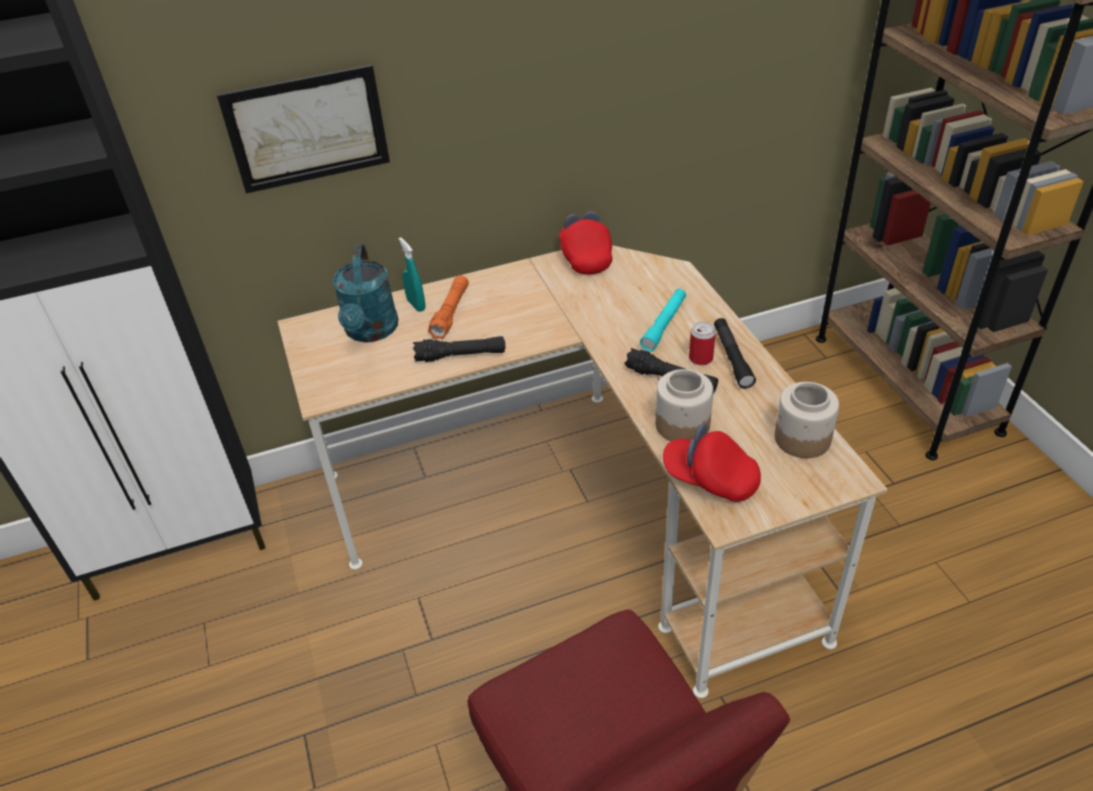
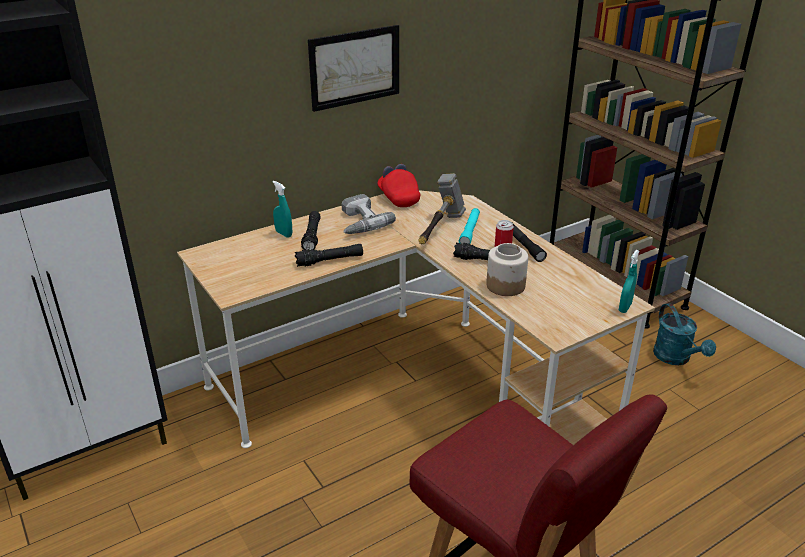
camera: 15 degrees left, 10 degrees down
picture [217,64,390,194] -> picture moved to [308,25,399,112]
turquoise watering can [333,245,398,342] -> turquoise watering can moved to [653,303,716,365]
orange flashlight [428,275,469,339] -> black flashlight [301,211,321,250]
red cap [663,423,761,502] -> none
jar [774,382,839,458] -> none
none -> power drill [341,194,396,234]
none -> hammer [418,173,466,244]
none -> turquoise spray bottle [619,250,639,313]

